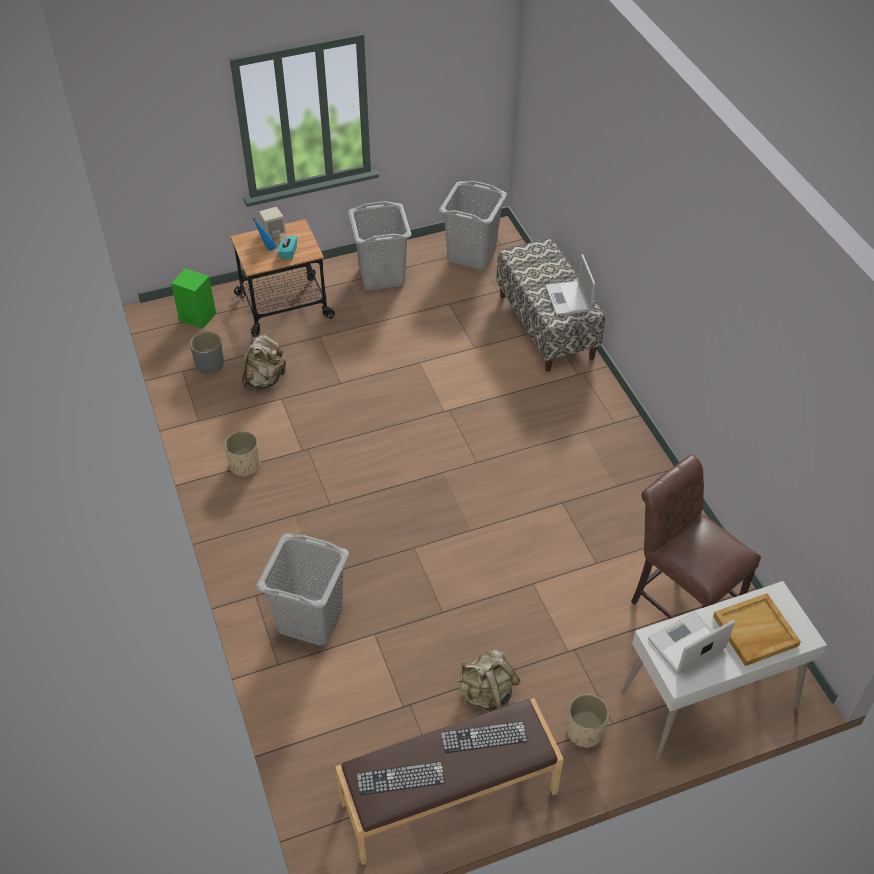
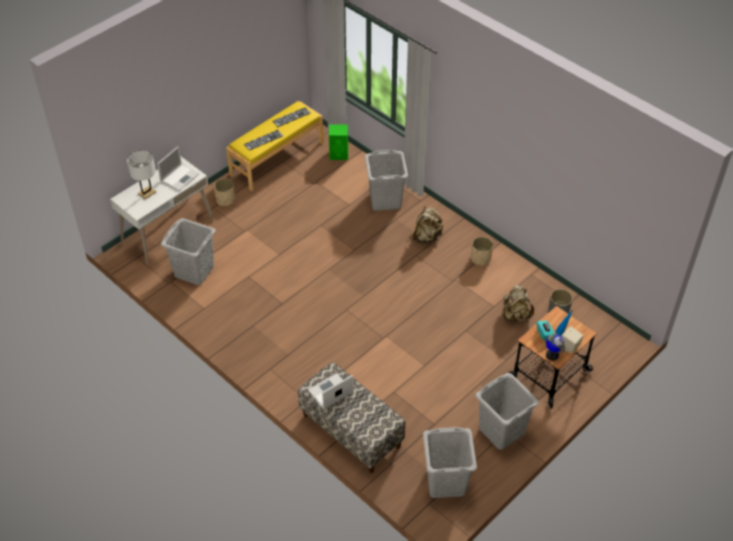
camera: 155 degrees right, 0 degrees up
green speaker [171,268,216,329] -> green speaker moved to [329,124,348,160]
brown bench [335,698,564,865] -> yellow bench [226,101,324,191]
beige backpack [456,649,521,712] -> beige backpack moved to [413,207,443,243]
laptop [545,254,595,316] -> laptop turned 90 degrees counterclockwise [308,373,353,409]
brown chair [631,455,761,619] -> grey laundry basket [161,218,215,285]
beige tray [713,593,801,666] -> white table lamp [127,150,156,199]
none -> globe [546,334,565,360]

